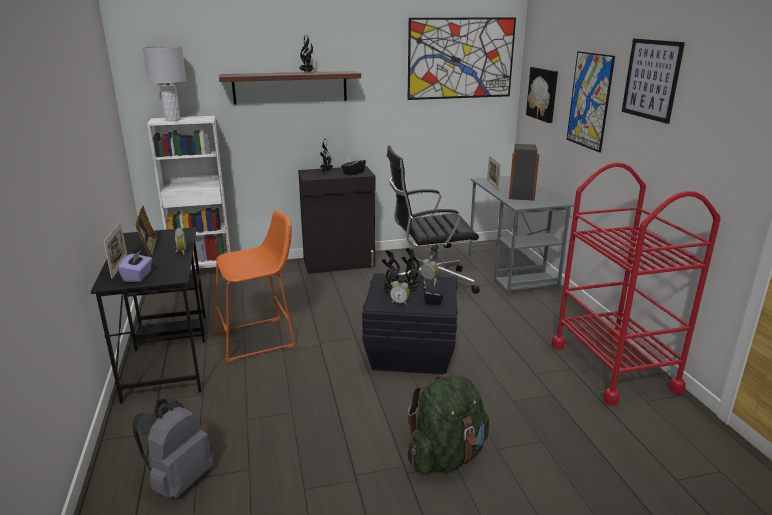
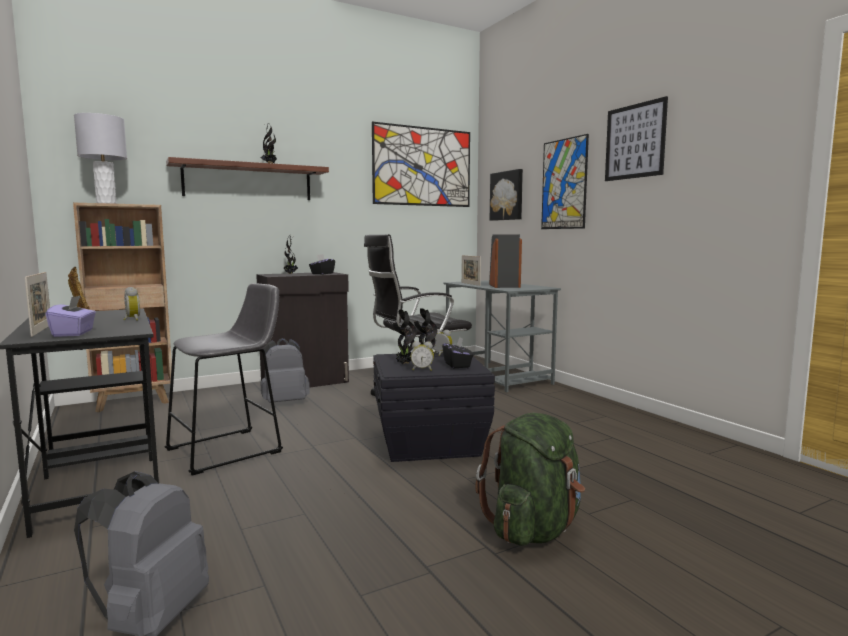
camera: 15 degrees left, 15 degrees down
white bookcase [147,116,231,278] -> brown bookcase [73,203,172,412]
orange stool [215,211,296,362] -> grey stool [165,283,283,476]
red cart [551,162,721,405] -> none
none -> grey backpack [261,338,310,403]

